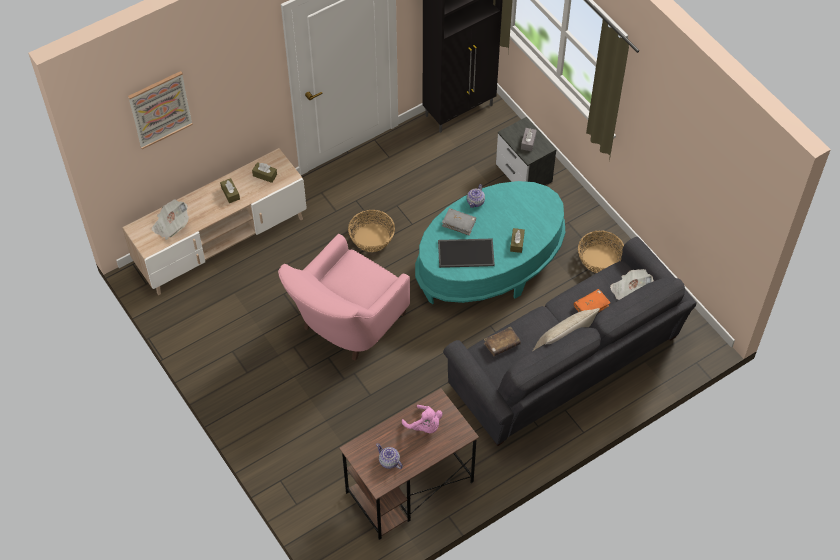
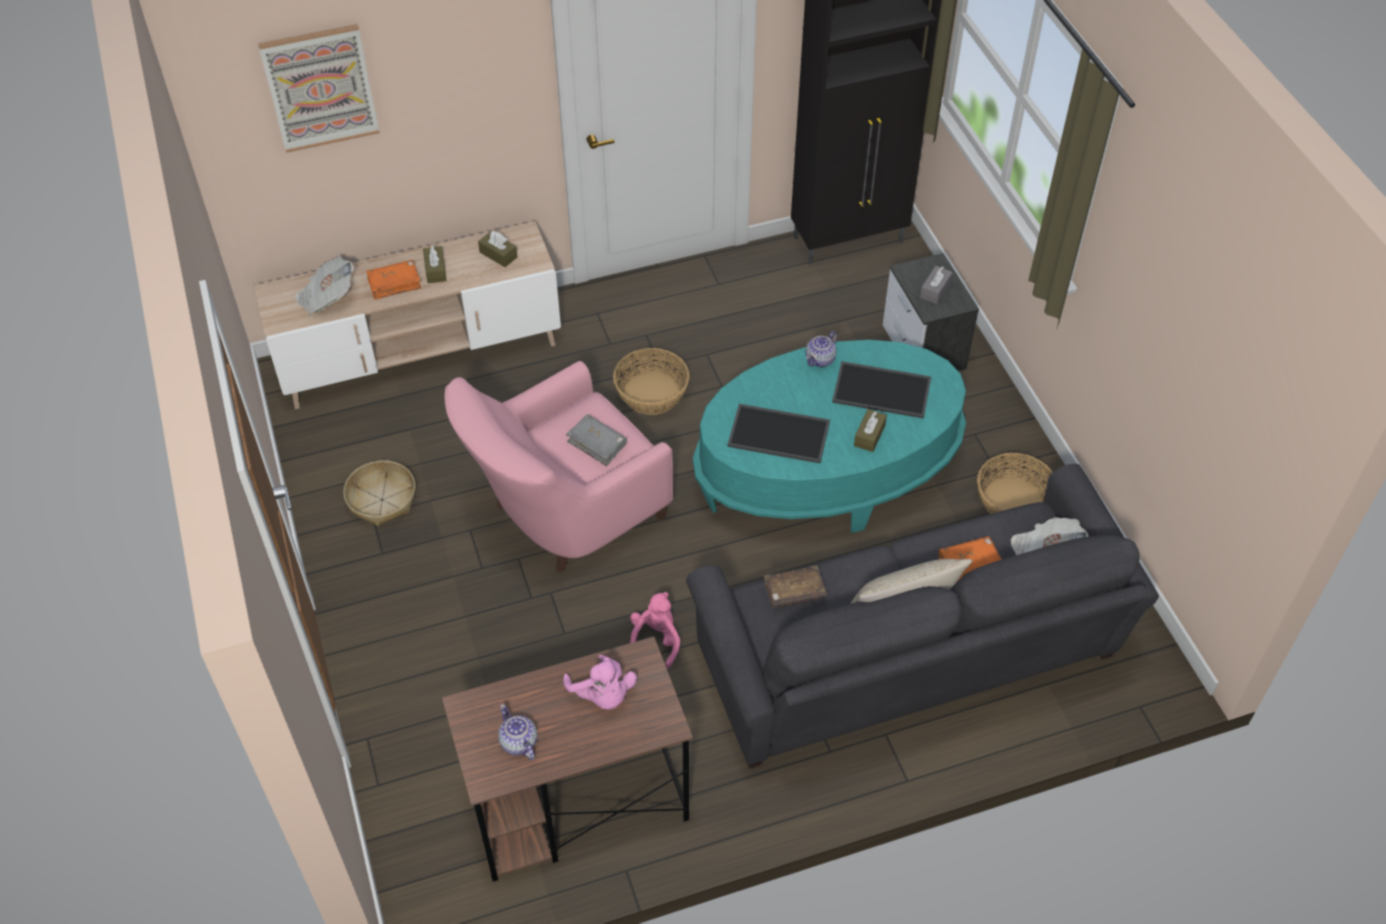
camera: 15 degrees right, 5 degrees down
grey book [442,208,476,236] -> grey book moved to [566,414,627,466]
none -> basket [343,460,415,526]
none -> orange book [366,260,421,300]
none -> pink plush toy [630,592,681,669]
none -> tray [832,361,931,419]

